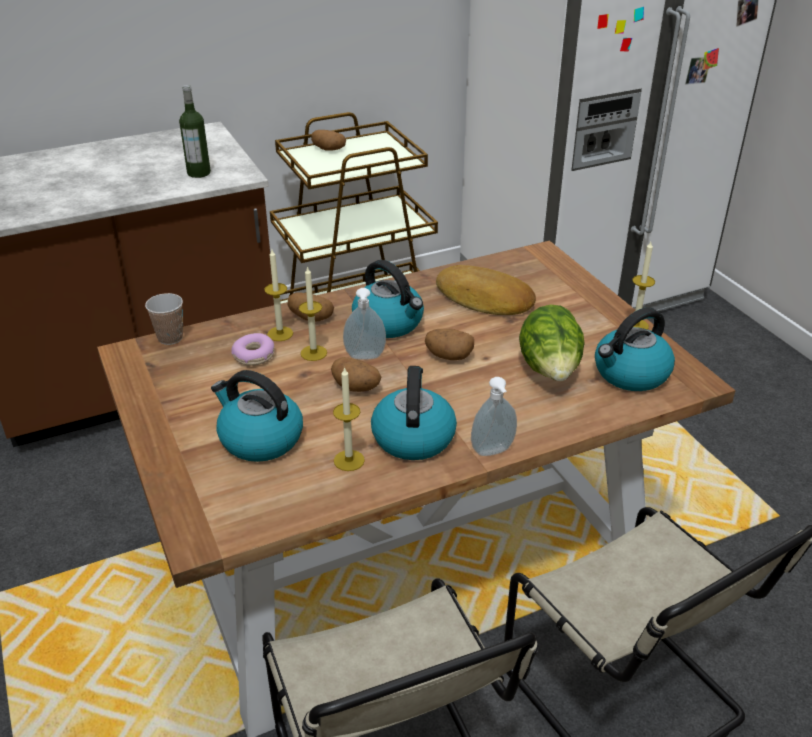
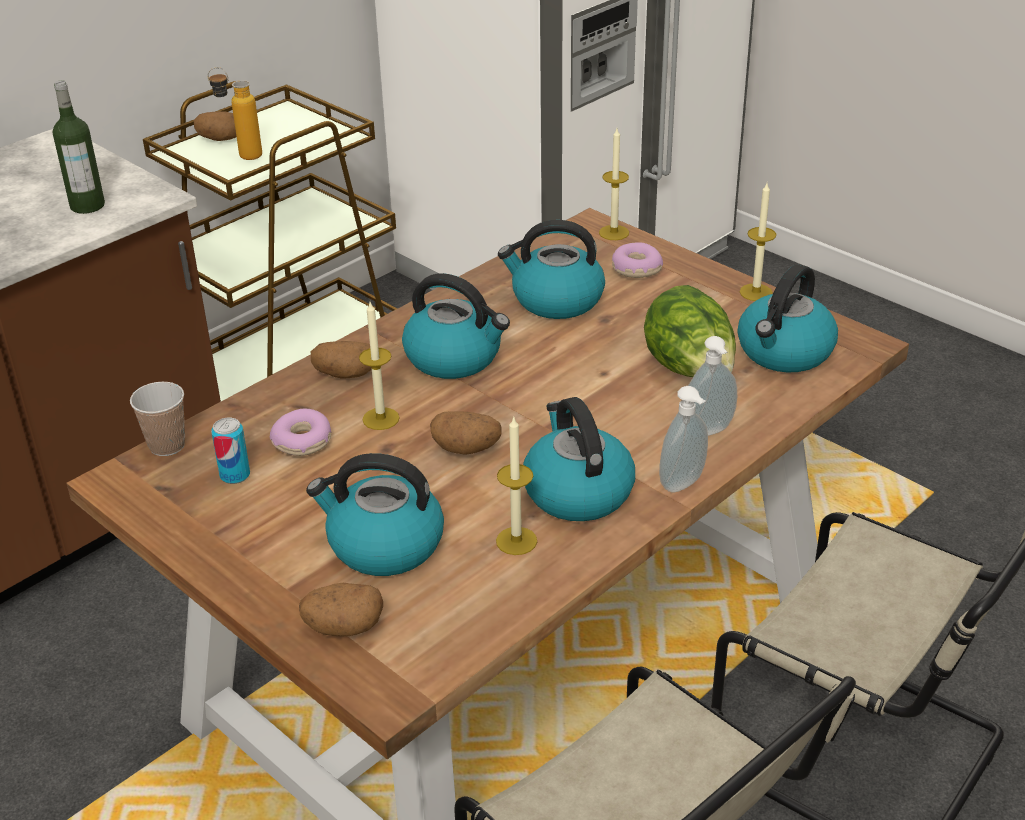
camera: 20 degrees left, 0 degrees up
candle [264,250,293,341] -> candle moved to [599,129,629,240]
soap dispenser [343,288,386,360] -> soap dispenser moved to [688,336,737,436]
potato [425,329,474,360] -> potato moved to [299,583,383,636]
bread [436,265,536,315] -> kettle [498,220,605,319]
none -> bottle [208,67,262,160]
none -> can [211,418,250,484]
none -> donut [612,242,663,278]

